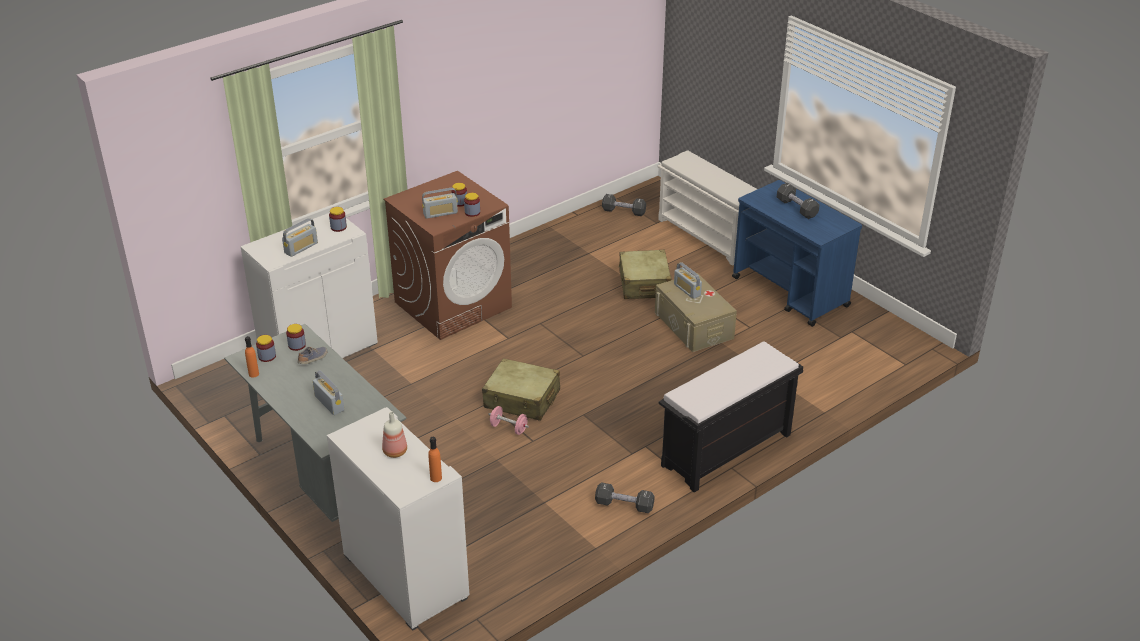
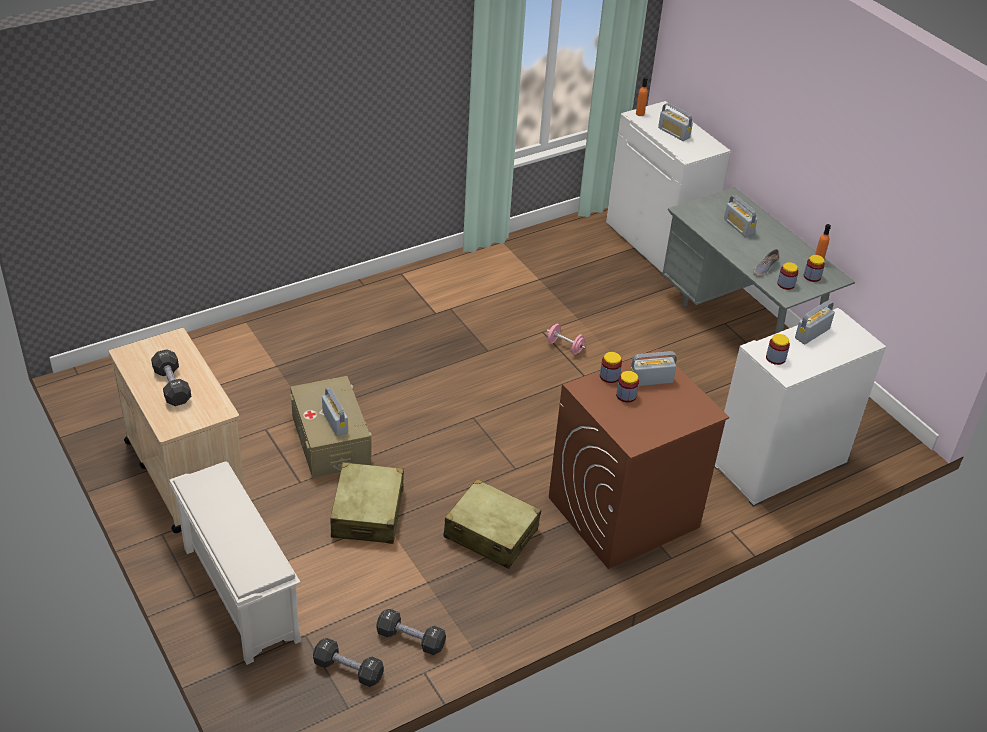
camera: 175 degrees left, 5 degrees up
bottle [382,412,407,458] -> radio [658,103,693,141]
beige suitcase [482,358,560,421] -> beige suitcase moved to [443,479,541,569]
black dumbbell [595,482,655,513] -> black dumbbell moved to [376,609,446,655]
black bench [659,341,803,493] -> none
blue cart [732,180,862,327] -> beige cart [109,328,245,533]

